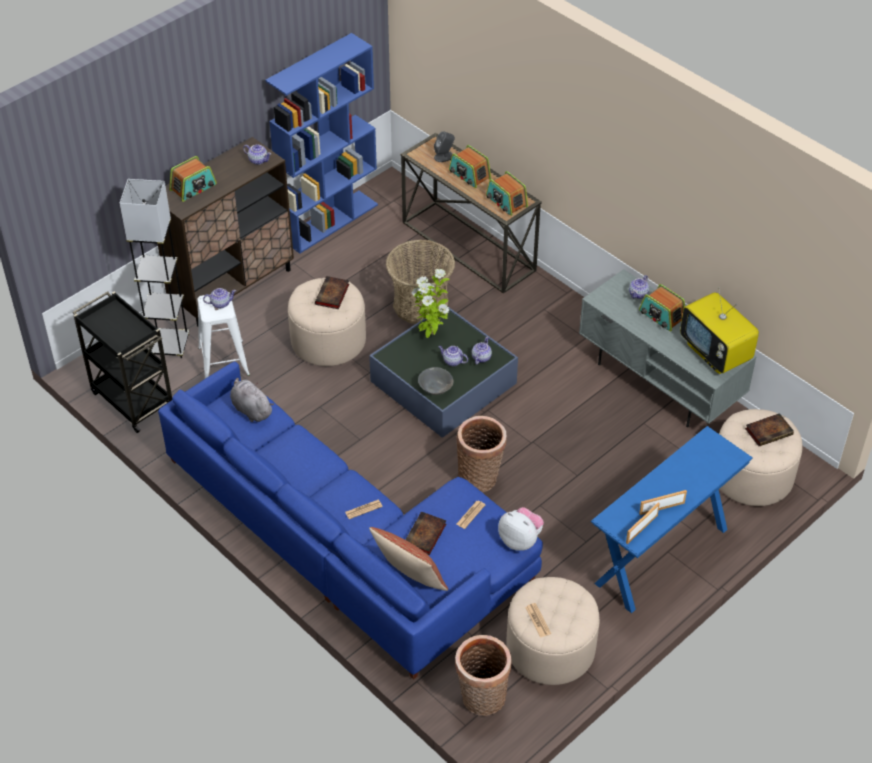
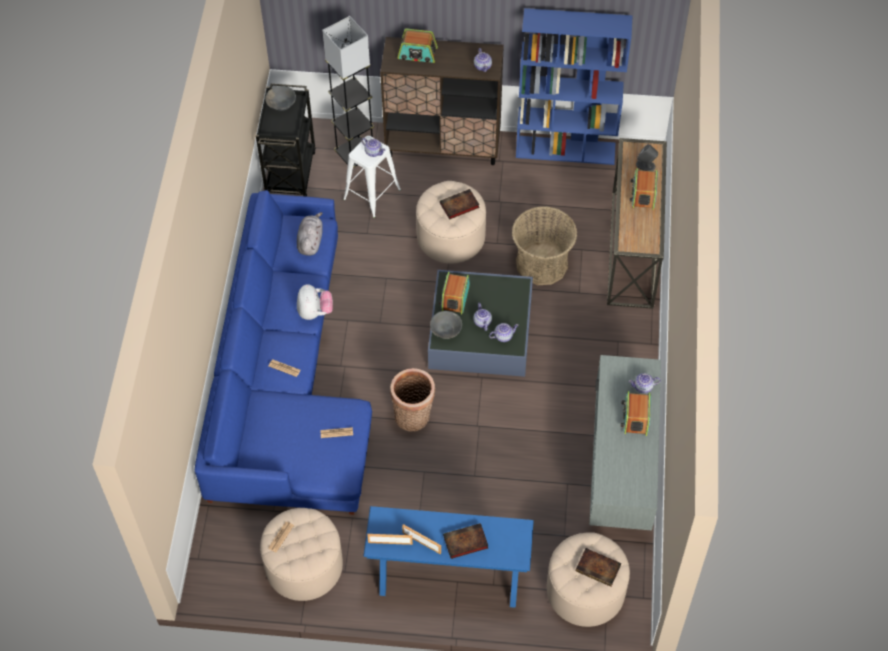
camera: 50 degrees right, 10 degrees up
pillow [369,527,448,591] -> none
book [406,512,446,555] -> book moved to [443,523,488,559]
potted plant [411,269,450,338] -> none
basket [455,635,512,716] -> none
radio [486,171,528,216] -> radio moved to [439,272,470,315]
plush toy [498,507,544,551] -> plush toy moved to [297,284,333,320]
television [680,287,759,374] -> none
none -> grey bowl [265,86,296,111]

